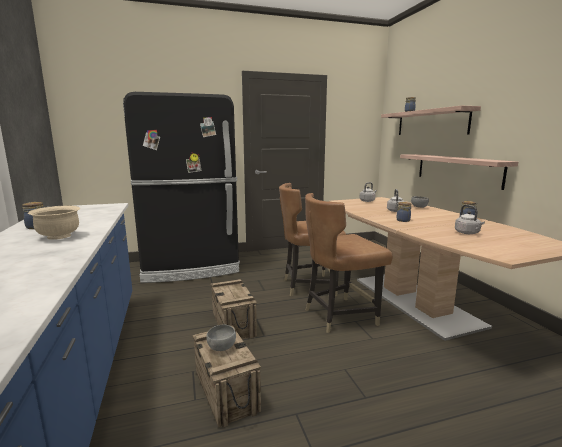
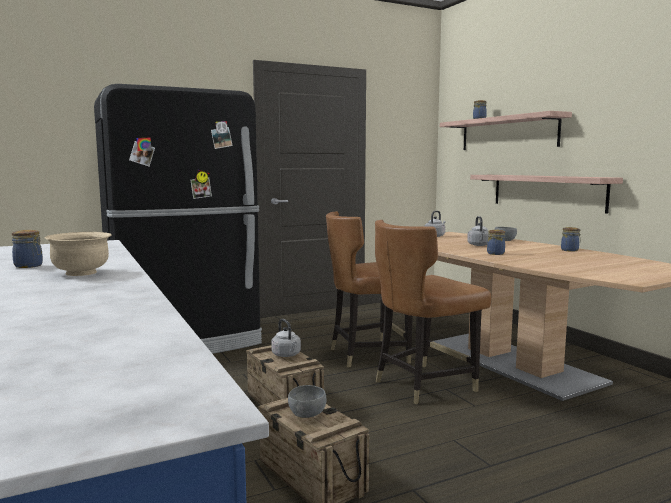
camera: 10 degrees left, 5 degrees down
grey kettle [455,205,485,234] -> grey kettle moved to [271,319,301,357]

